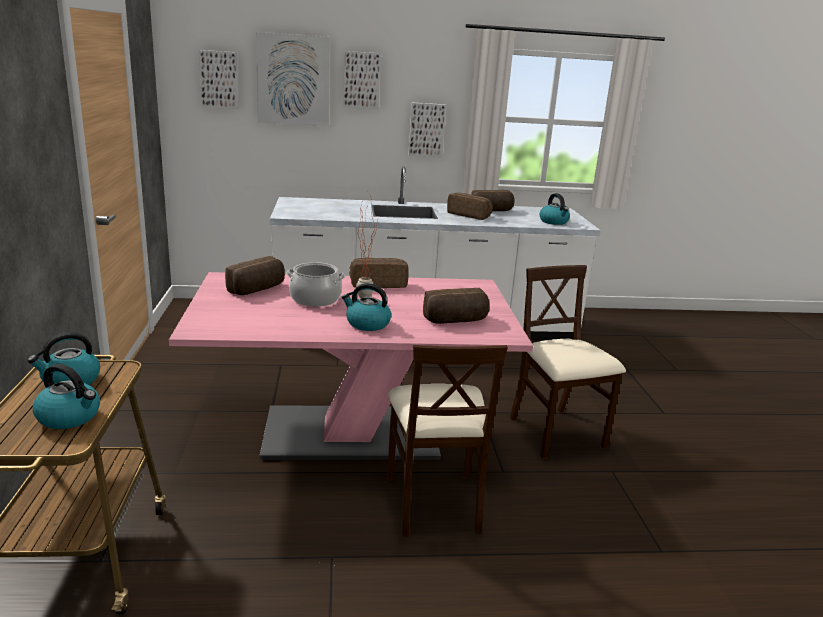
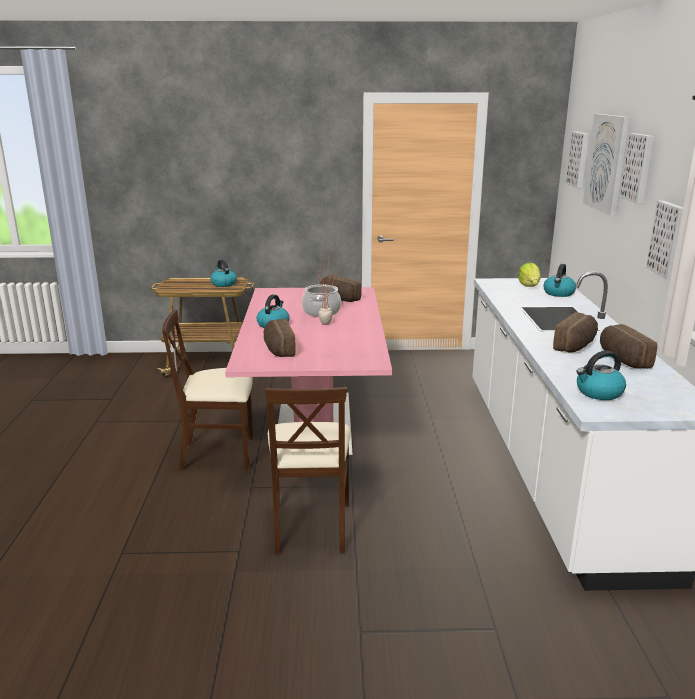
camera: 95 degrees right, 0 degrees up
kettle [33,364,100,429] -> kettle moved to [543,264,576,297]
bread [350,258,409,288] -> none
beige chair [510,265,626,459] -> beige chair turned 105 degrees clockwise [265,387,351,555]
none -> lettuce [518,262,541,287]

